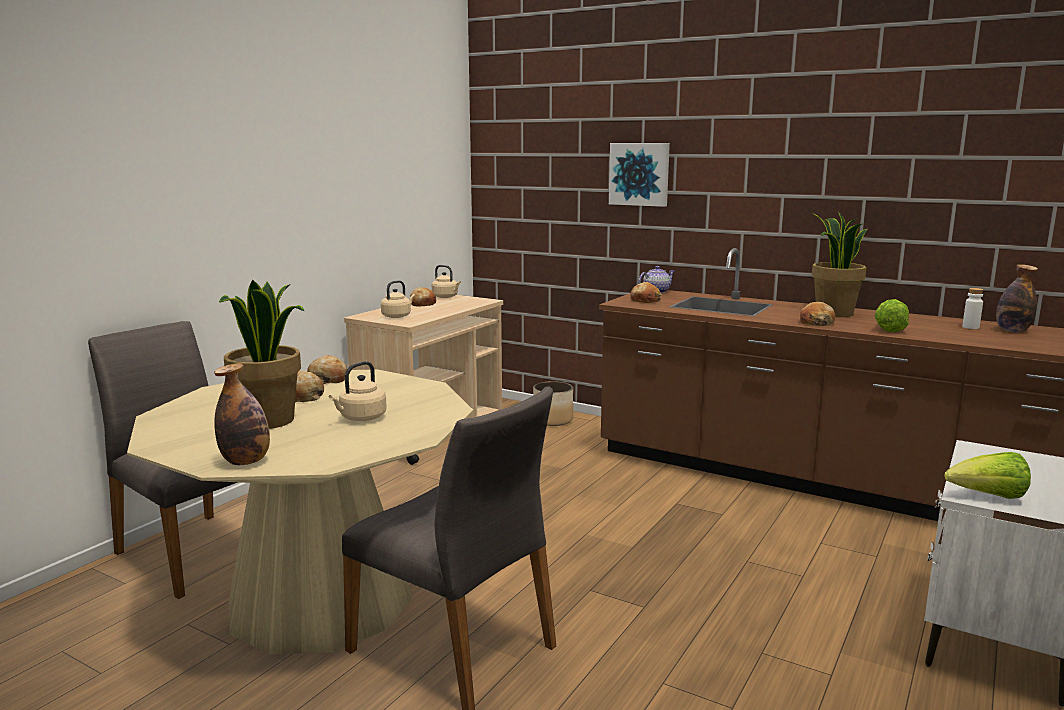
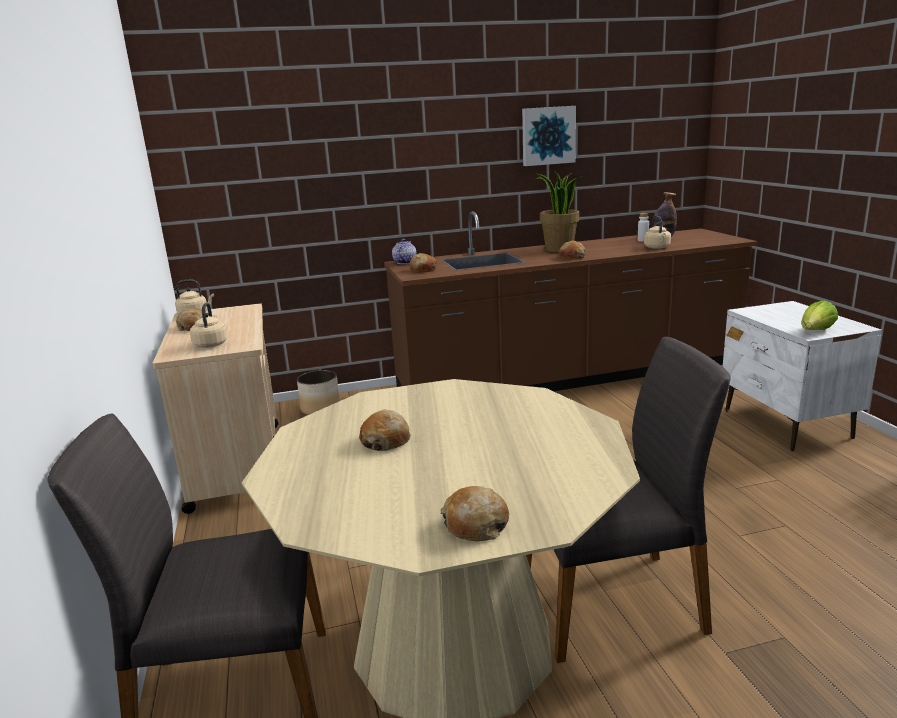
camera: 45 degrees left, 5 degrees up
bottle [214,363,270,465] -> none
potted plant [219,280,304,429] -> none
bread [307,355,347,384] -> bread moved to [440,486,509,541]
beige kettle [329,361,387,421] -> beige kettle moved to [644,215,671,249]
picture [609,143,670,207] -> picture moved to [522,106,576,166]
lettuce [874,299,909,332] -> none

